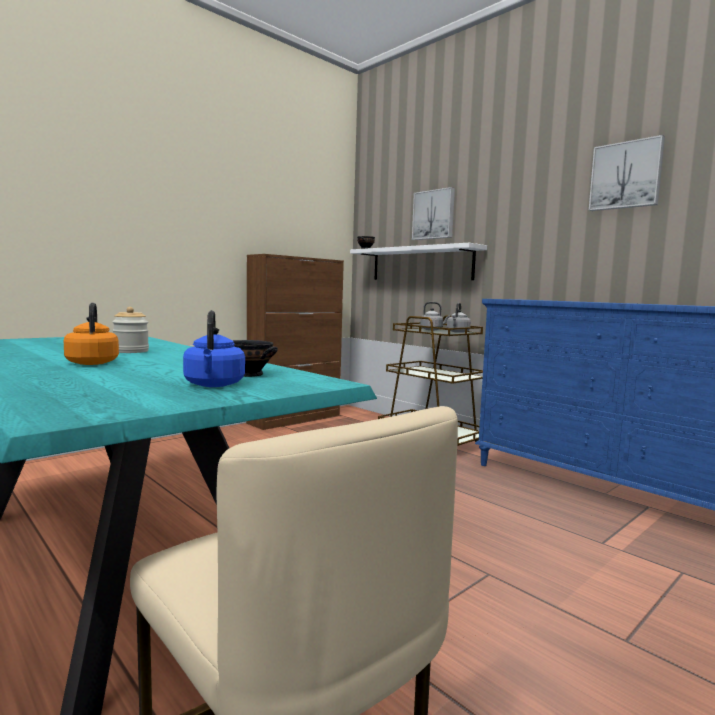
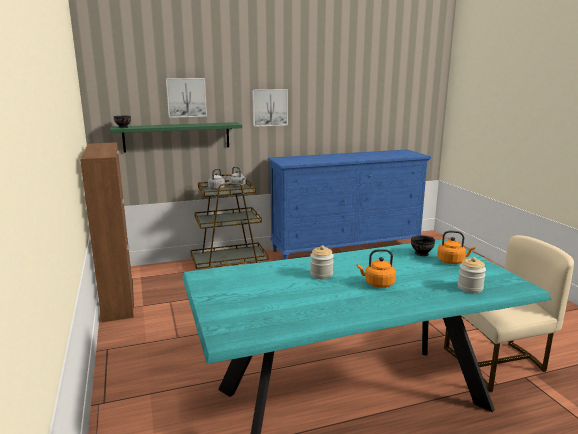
camera: 65 degrees left, 10 degrees up
blue kettle [183,310,245,387] -> orange kettle [437,230,475,264]
white shelf [350,243,487,280] -> green shelf [110,122,242,153]
picture [589,135,665,211] -> picture moved to [252,89,288,127]
none -> jar [458,257,486,293]

